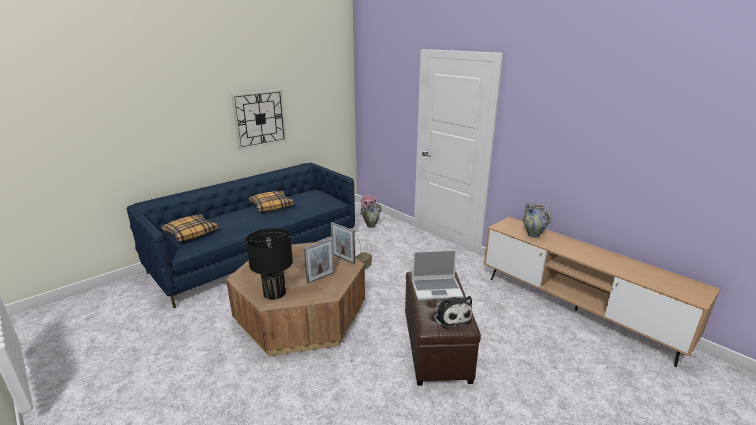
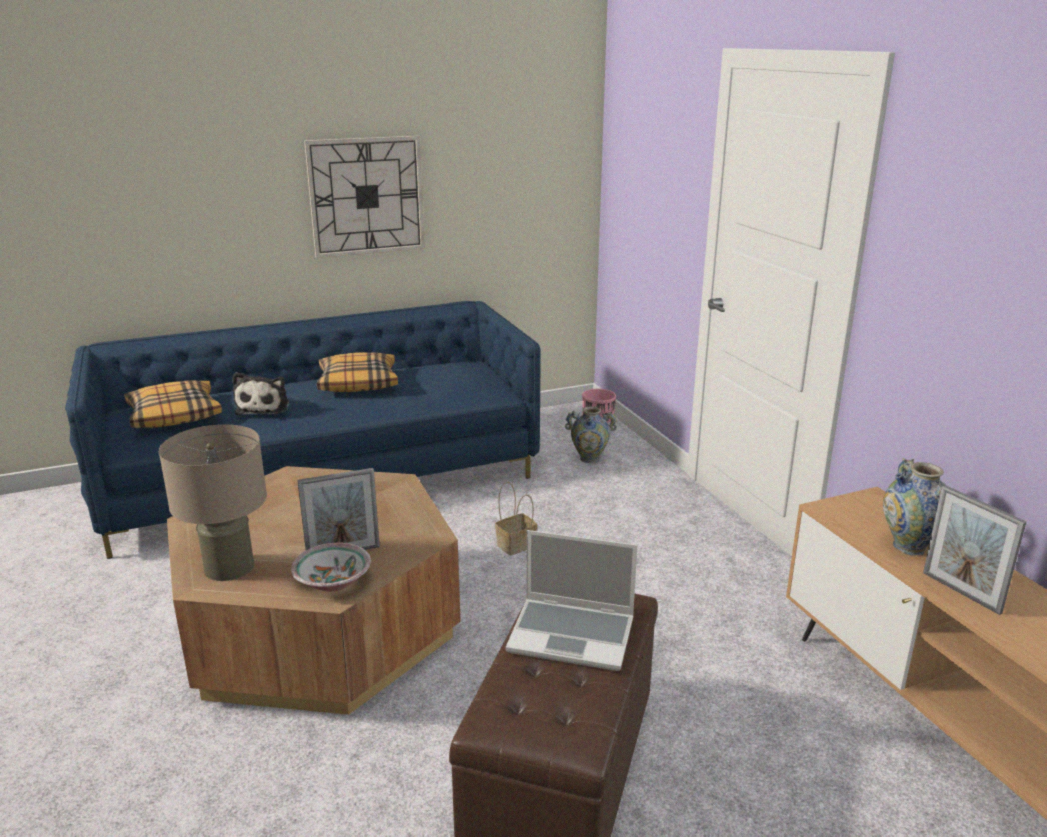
camera: 20 degrees right, 0 degrees up
black table lamp [246,228,293,300] -> beige table lamp [159,424,267,581]
picture frame [331,222,355,264] -> picture frame moved to [923,485,1027,615]
plush toy [433,296,472,329] -> plush toy moved to [232,372,289,415]
none -> bowl [291,543,371,592]

